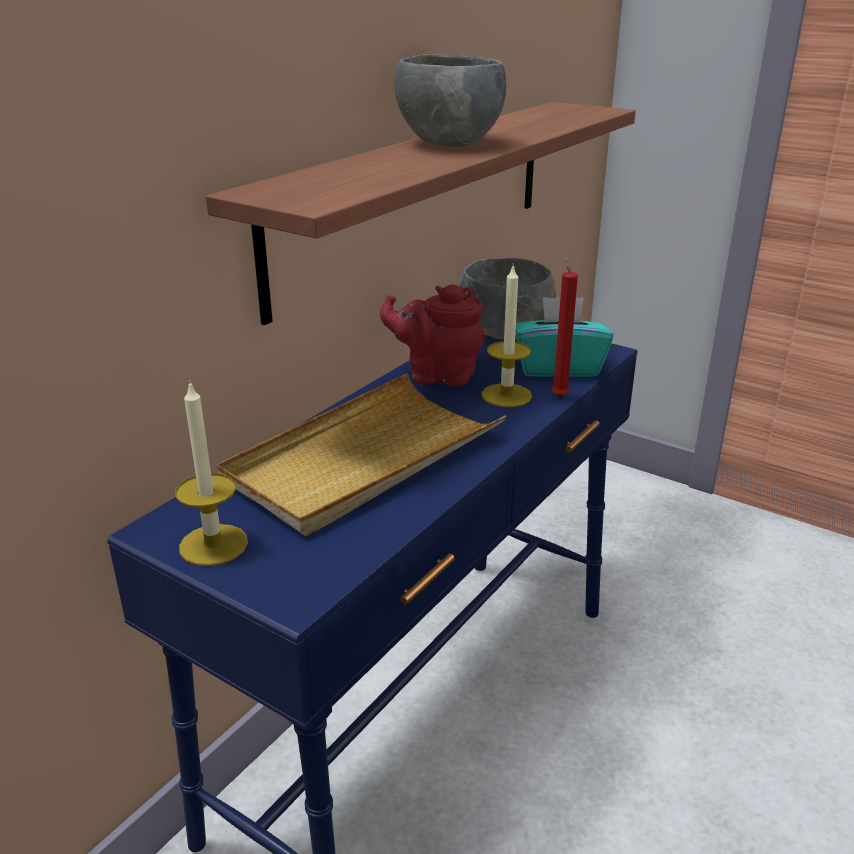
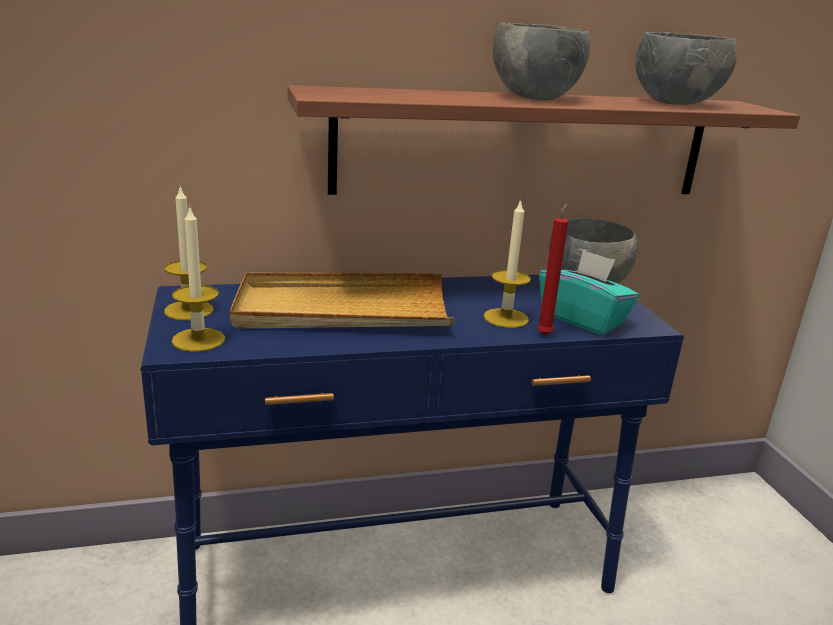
camera: 40 degrees right, 5 degrees down
red teapot [380,284,485,387] -> none
none -> candle [172,205,225,352]
none -> grey bowl [635,32,737,105]

